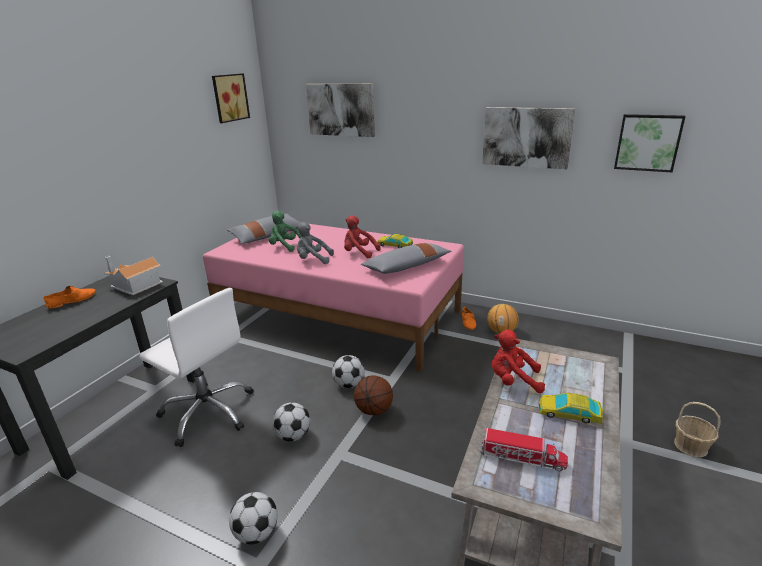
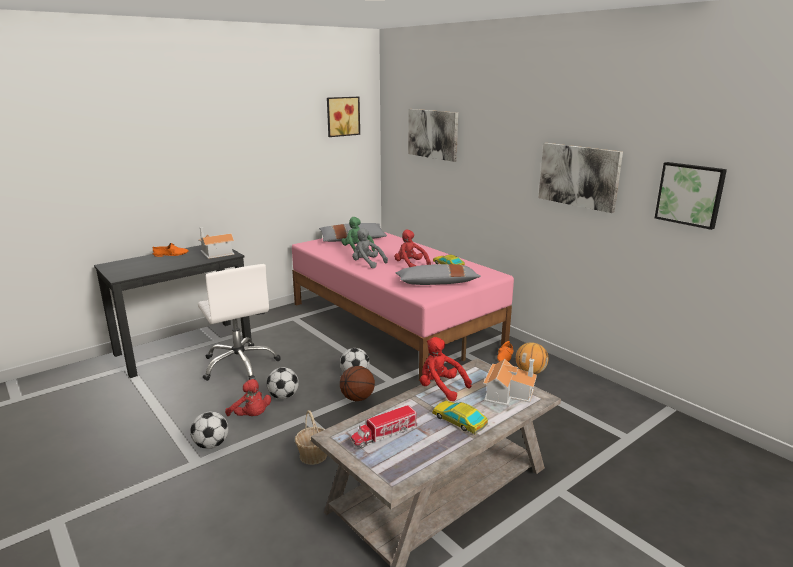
camera: 25 degrees right, 5 degrees down
toy truck [480,428,568,471] -> toy truck turned 105 degrees clockwise [351,405,418,448]
basket [674,402,721,457] -> basket moved to [295,410,327,465]
none -> red plush toy [225,379,271,416]
none -> toy house [483,359,537,406]

